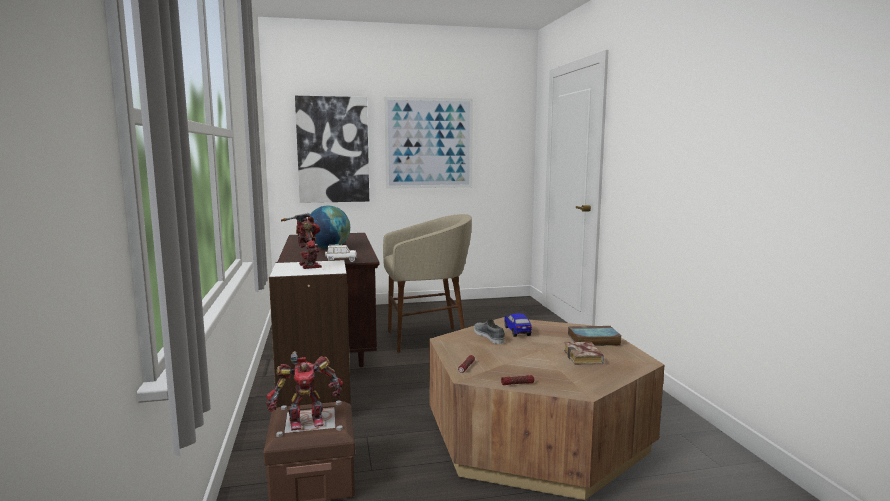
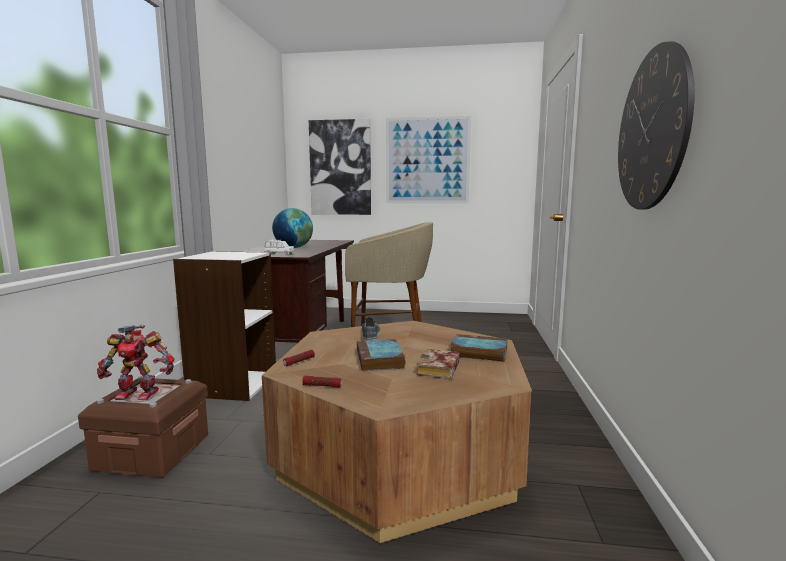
camera: 20 degrees right, 0 degrees up
toy robot [281,213,322,269] -> none
toy car [505,313,532,337] -> none
none -> book [357,339,406,371]
none -> wall clock [618,41,695,209]

